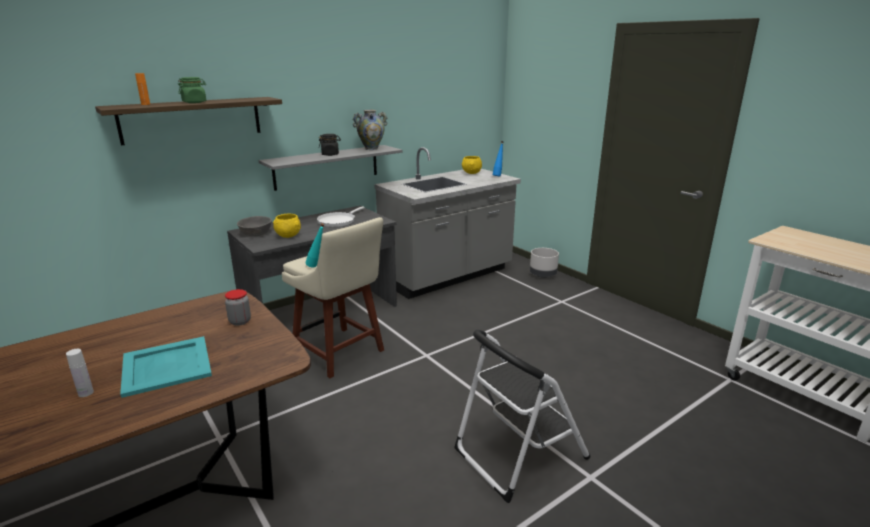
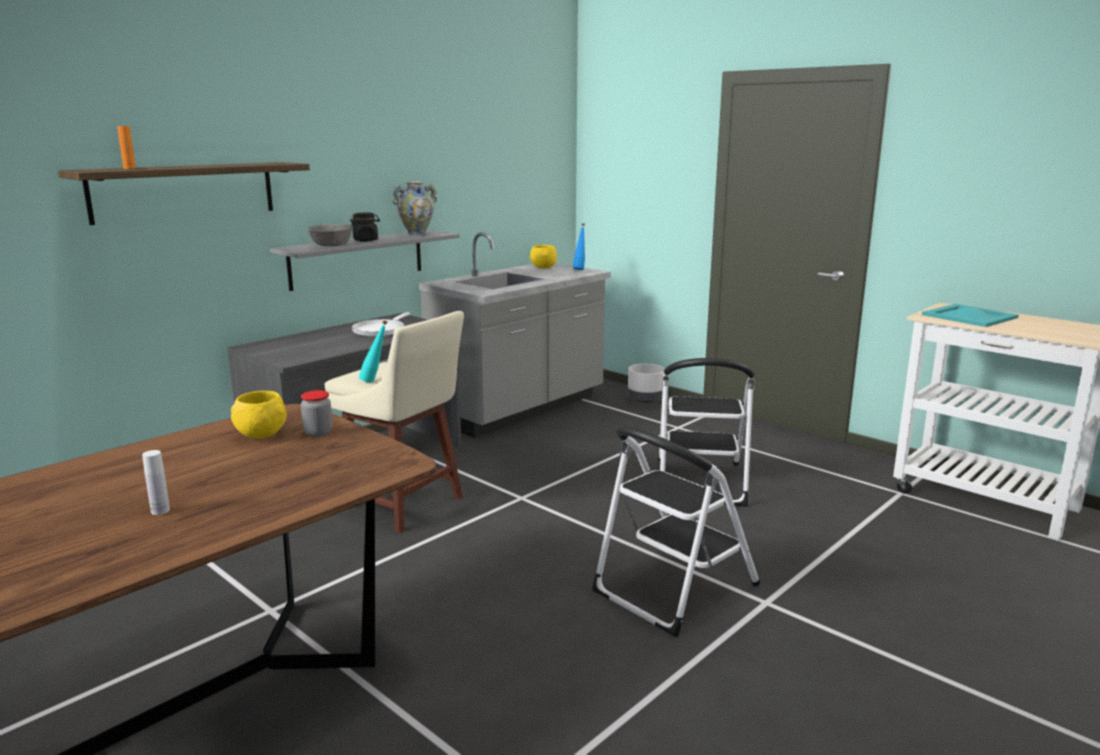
camera: 10 degrees left, 5 degrees down
turquoise tray [120,336,212,398] -> turquoise tray moved to [922,304,1019,327]
green jar [178,77,206,103] -> none
grey bowl [237,216,272,236] -> grey bowl moved to [307,224,353,246]
yellow bowl [273,214,301,238] -> yellow bowl moved to [231,391,287,439]
none -> step ladder [658,358,755,506]

